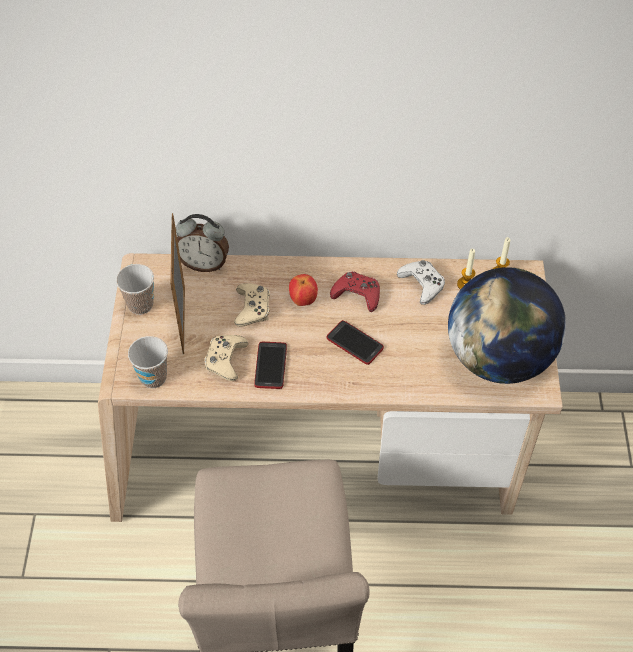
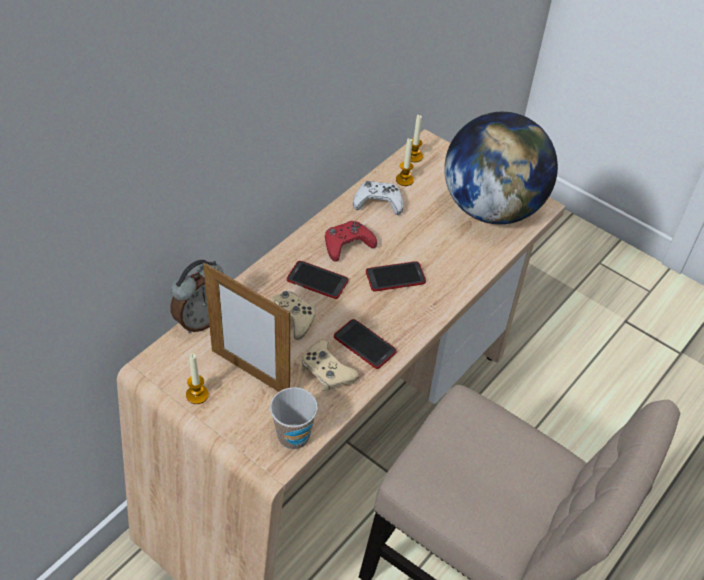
camera: 55 degrees left, 5 degrees down
cup [116,264,154,315] -> candle [186,353,209,404]
apple [289,274,318,306] -> phone [287,261,349,299]

